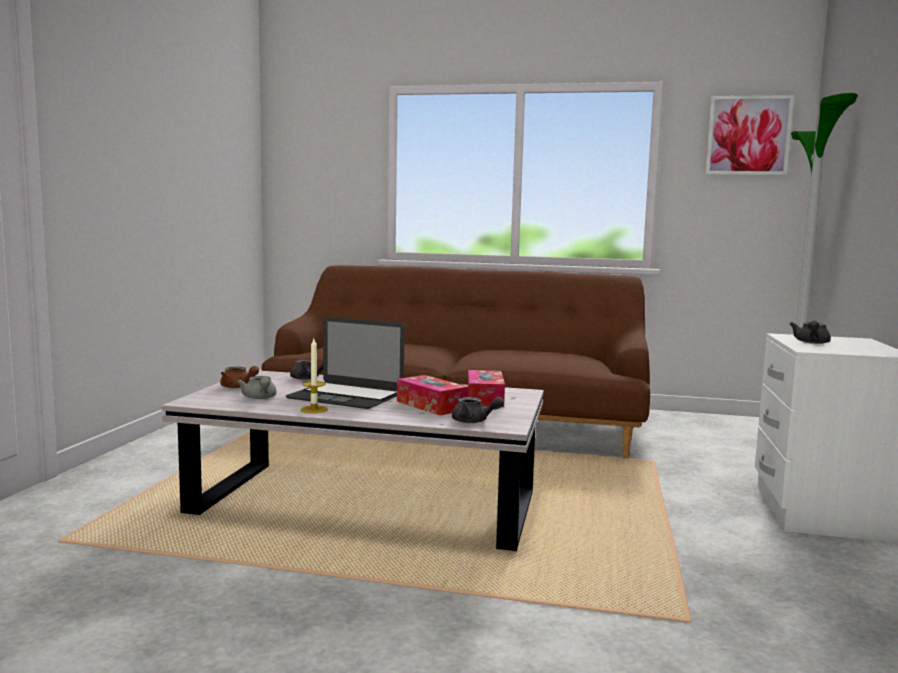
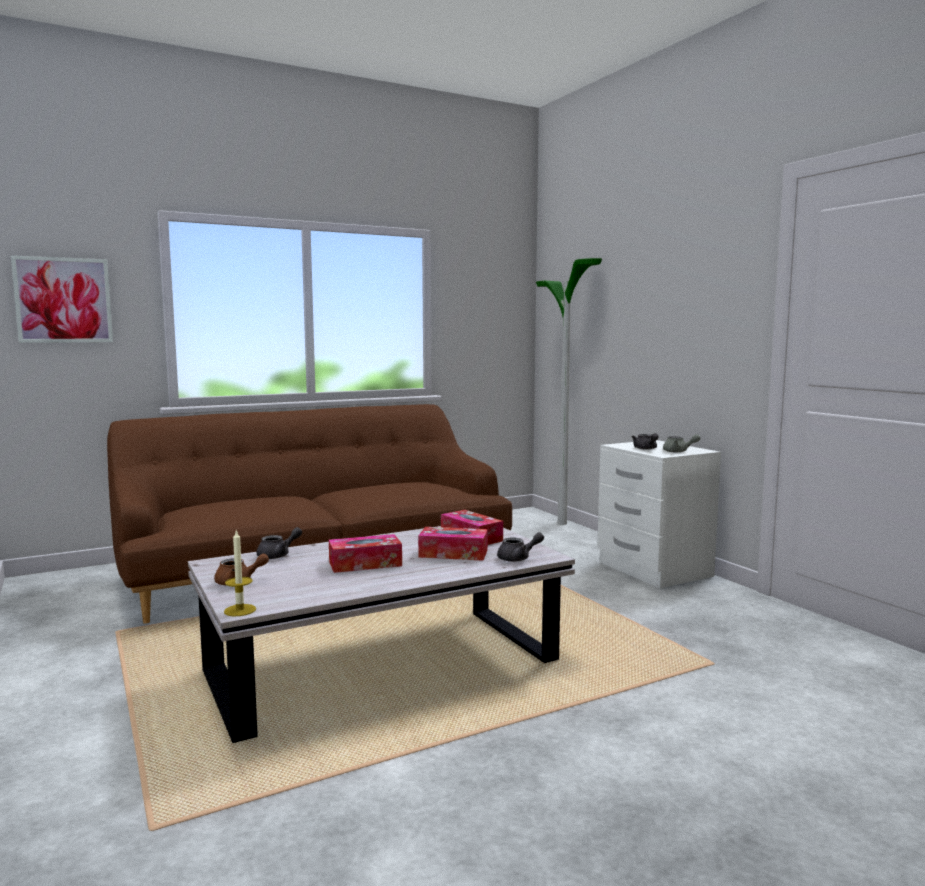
camera: 40 degrees left, 0 degrees up
grey teapot [237,376,277,399] -> grey teapot moved to [663,434,700,452]
laptop [286,317,405,409] -> tissue box [329,534,402,573]
candle [300,339,328,413] -> candle moved to [224,529,256,616]
picture [705,95,794,175] -> picture moved to [11,255,113,343]

